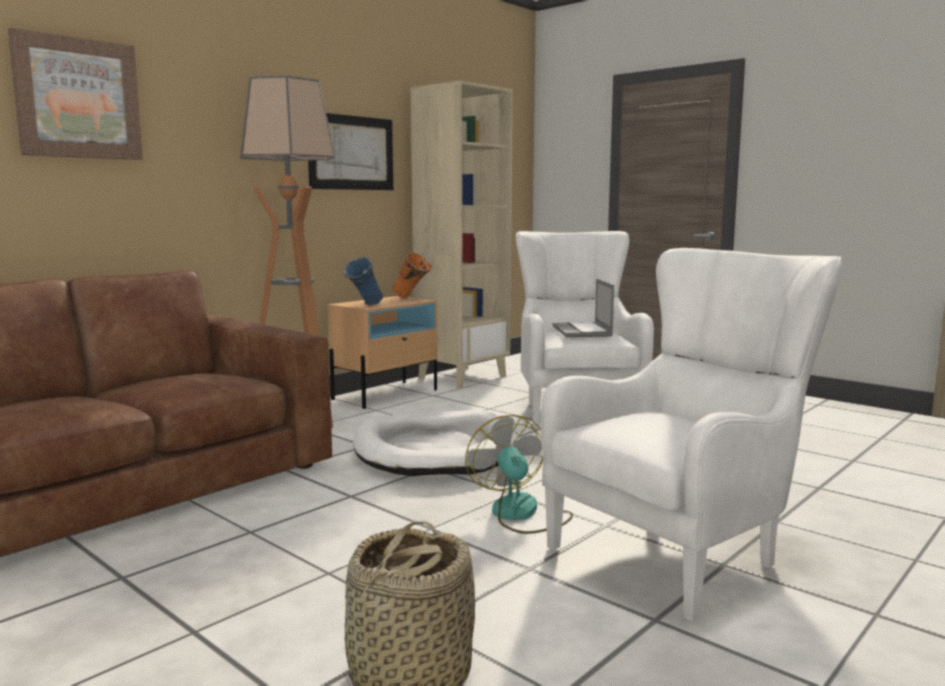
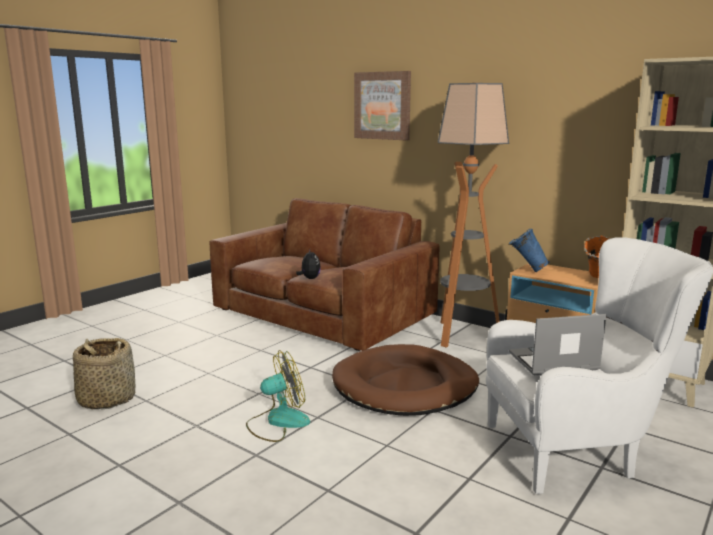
camera: 85 degrees right, 5 degrees up
picture [308,113,393,190] -> none
white dog bed [353,410,520,476] -> brown dog bed [332,344,479,416]
white armchair [541,248,842,621] -> none
none -> plush toy [296,250,321,279]

